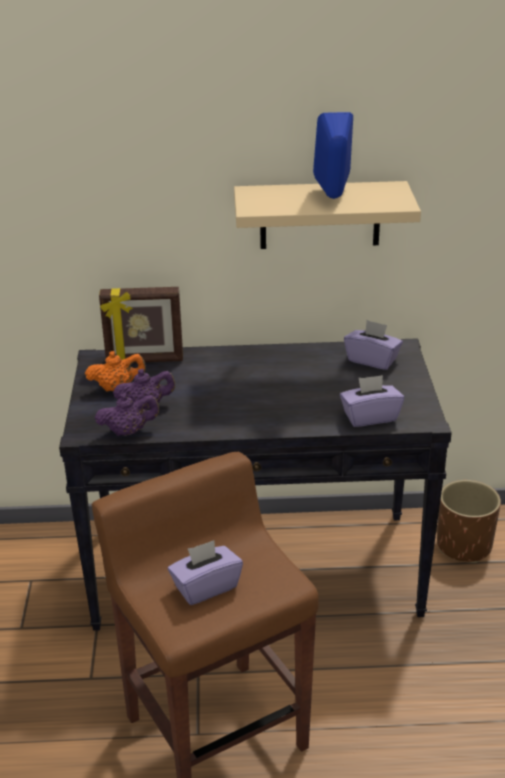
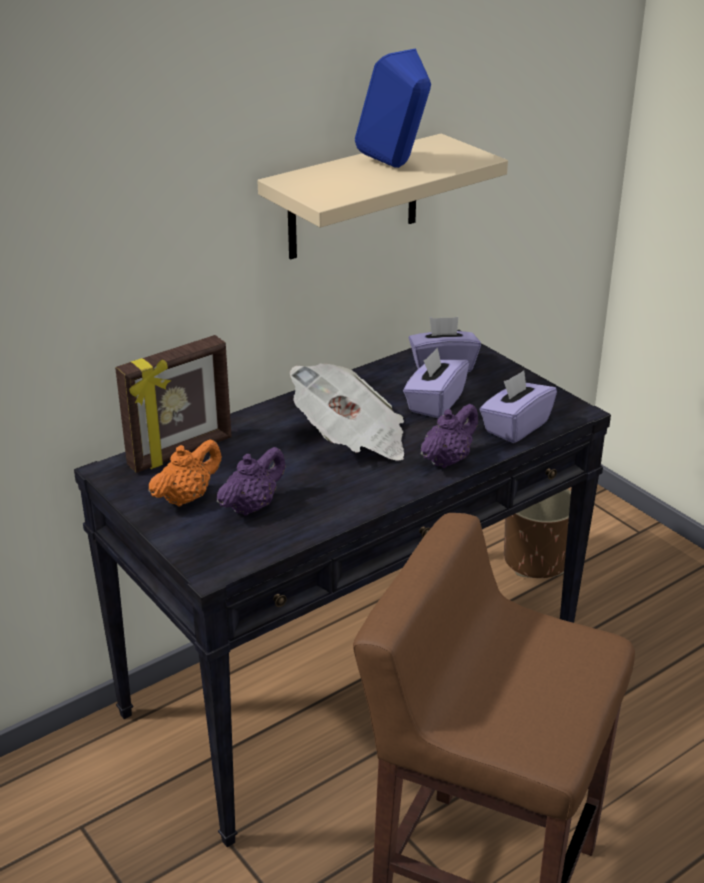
camera: 35 degrees left, 0 degrees up
purple teapot [95,393,159,436] -> purple teapot moved to [421,404,478,468]
purple tissue box [168,540,243,605] -> purple tissue box moved to [403,348,469,418]
none -> newspaper [290,363,404,461]

